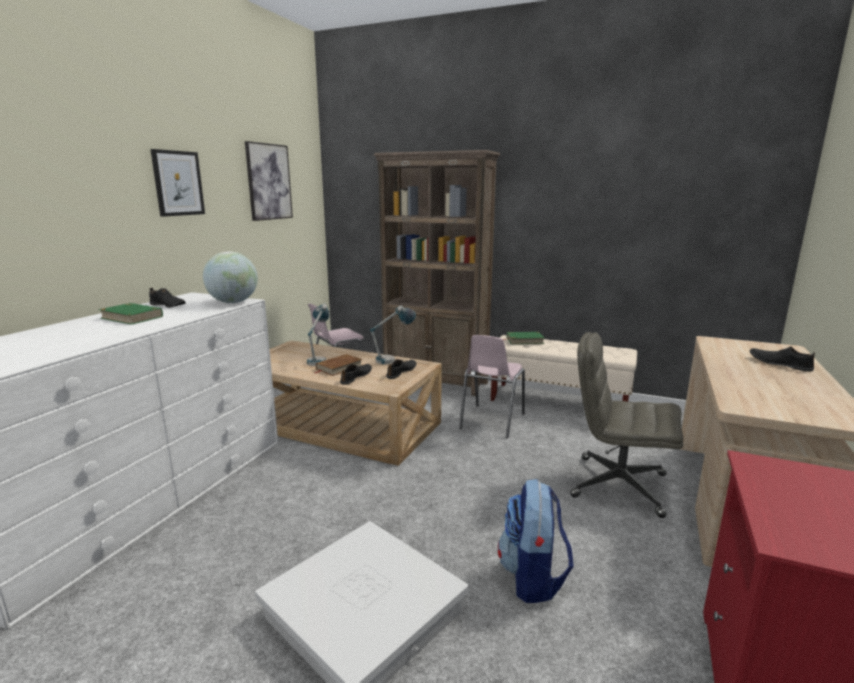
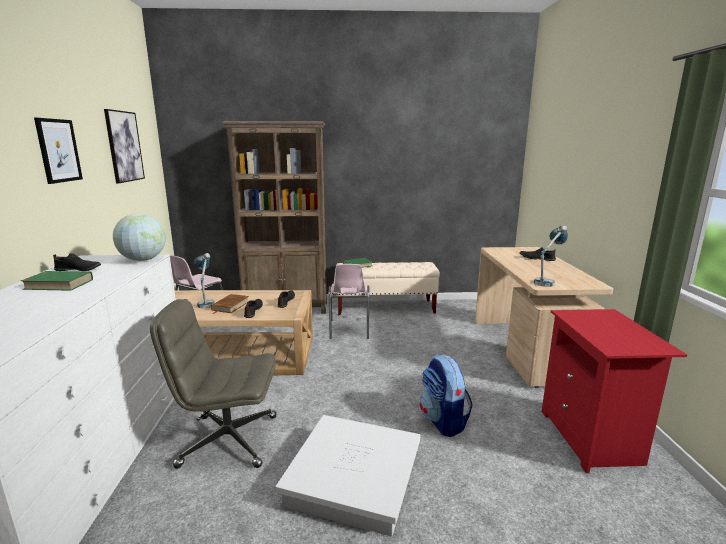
camera: 25 degrees left, 0 degrees up
table lamp [370,305,416,364] -> table lamp moved to [534,225,568,287]
grey office chair [570,332,683,518] -> grey office chair moved to [150,299,276,469]

